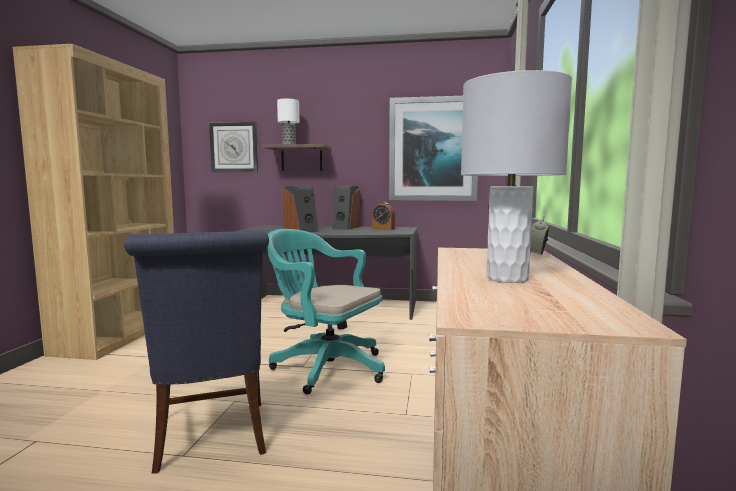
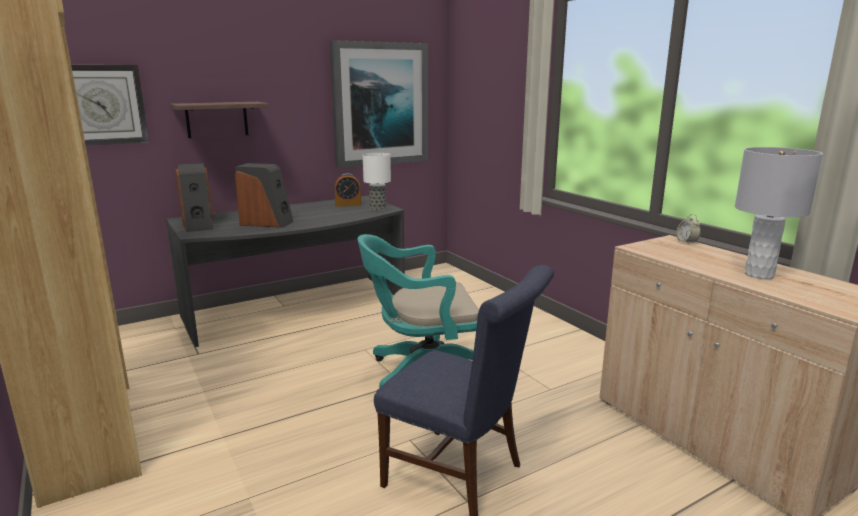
camera: 40 degrees left, 10 degrees up
table lamp [277,99,299,144] -> table lamp moved to [363,153,391,211]
speaker [332,186,360,230] -> speaker moved to [176,163,213,232]

